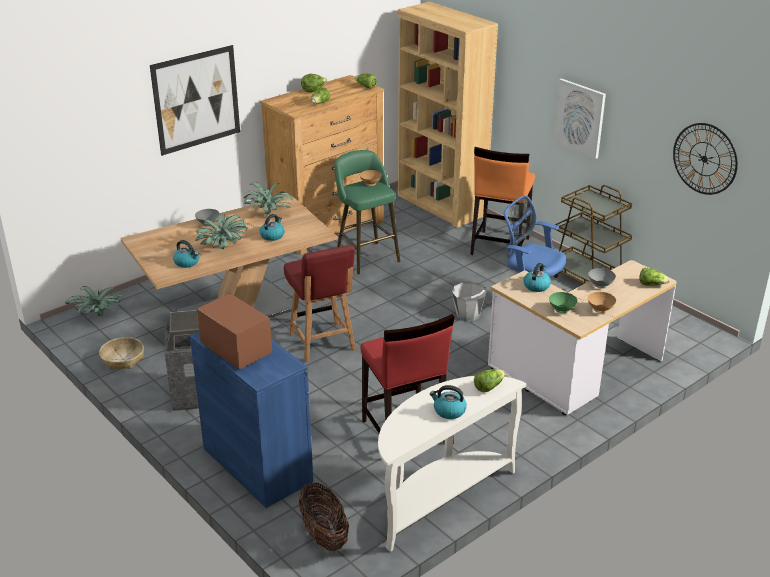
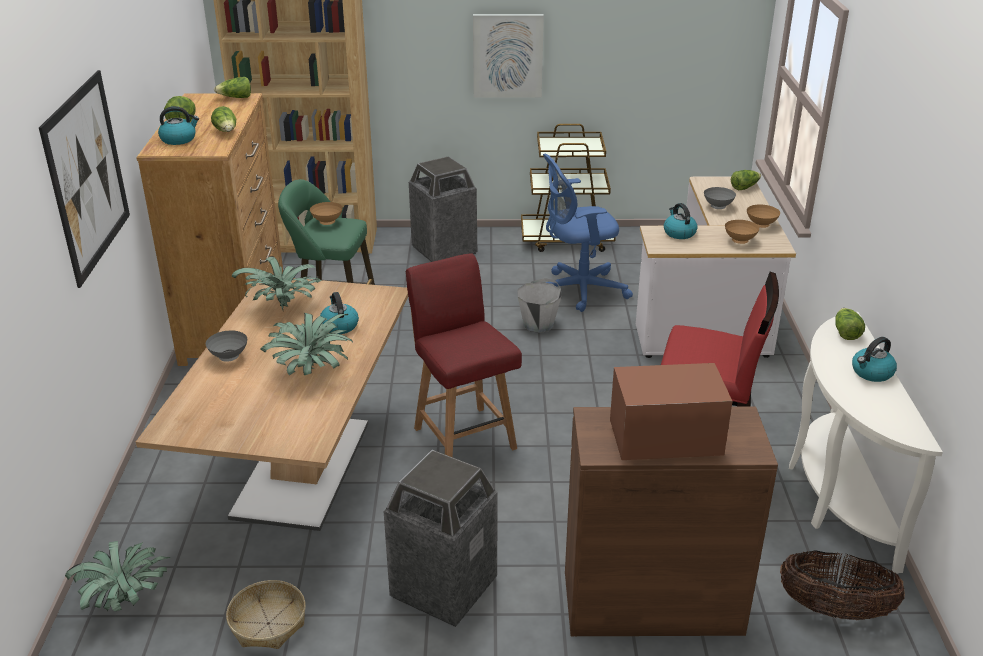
camera: 50 degrees left, 0 degrees up
kettle [173,240,199,268] -> kettle moved to [158,106,199,145]
blue cabinet [190,332,313,508] -> brown cabinet [565,406,778,636]
red chair [284,245,356,362] -> red chair turned 135 degrees counterclockwise [405,253,522,457]
orange stool [470,147,535,255] -> trash can [409,156,477,262]
green bowl [549,292,577,313] -> brown bowl [725,220,759,244]
wall clock [673,123,738,195] -> none

